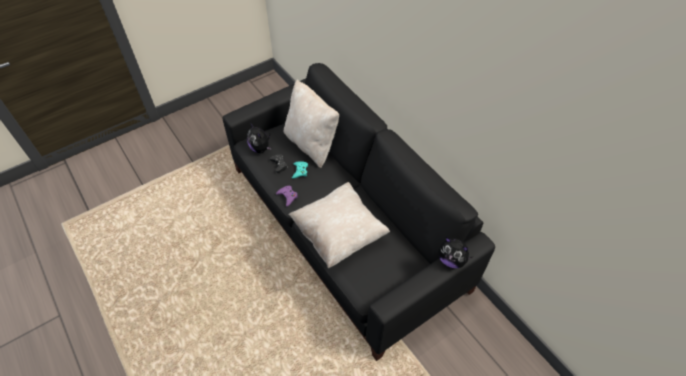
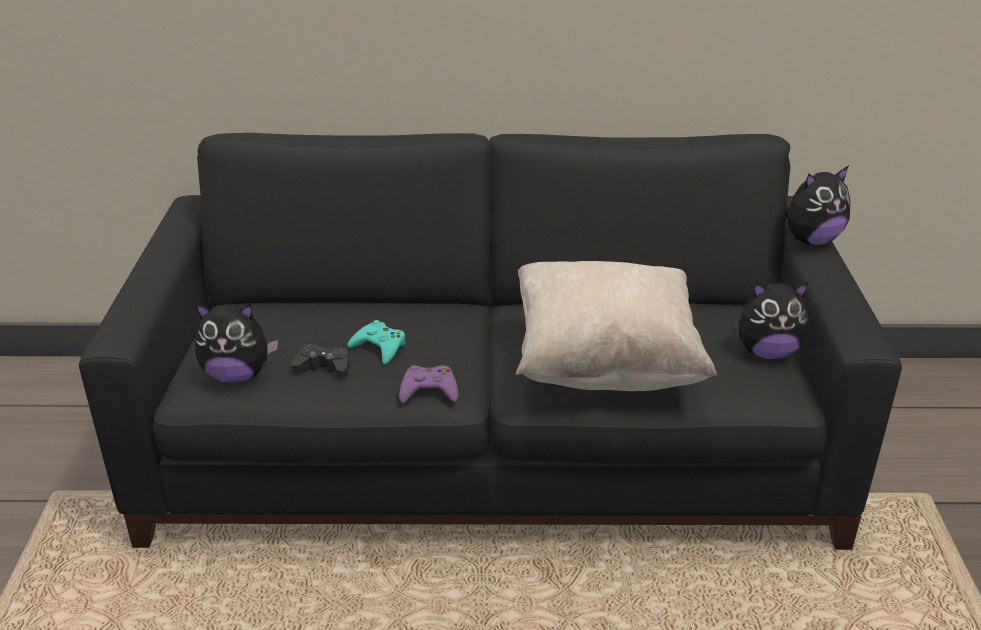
camera: 55 degrees left, 20 degrees down
beige pillow [284,79,339,168] -> none
none -> plush toy [739,282,808,360]

